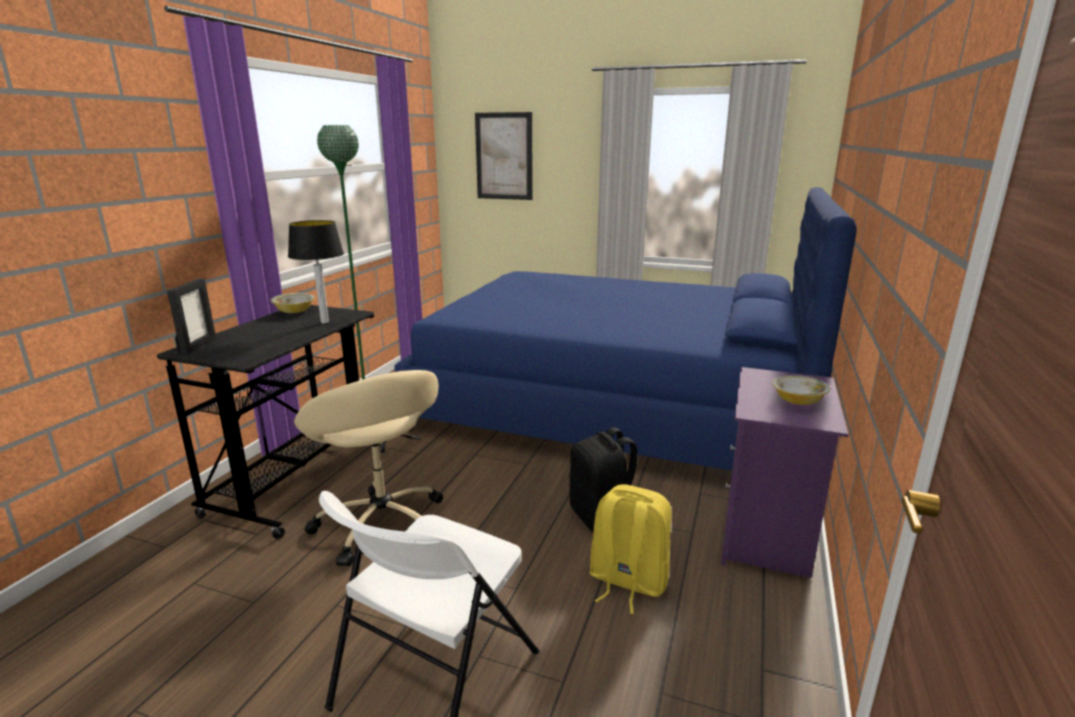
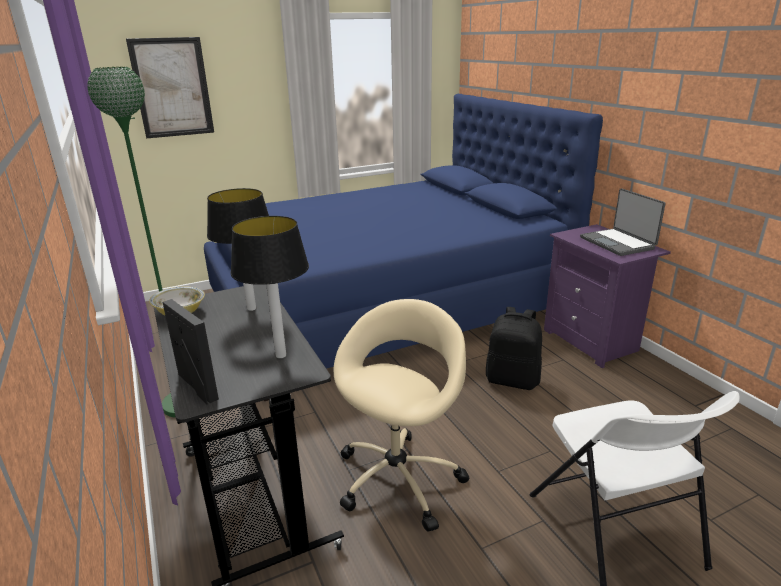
camera: 45 degrees left, 5 degrees up
beige office chair [294,370,443,566] -> beige office chair turned 60 degrees counterclockwise [334,299,469,531]
yellow backpack [589,484,672,614] -> none
bowl [772,375,830,405] -> laptop [580,188,666,256]
none -> table lamp [230,216,309,359]

